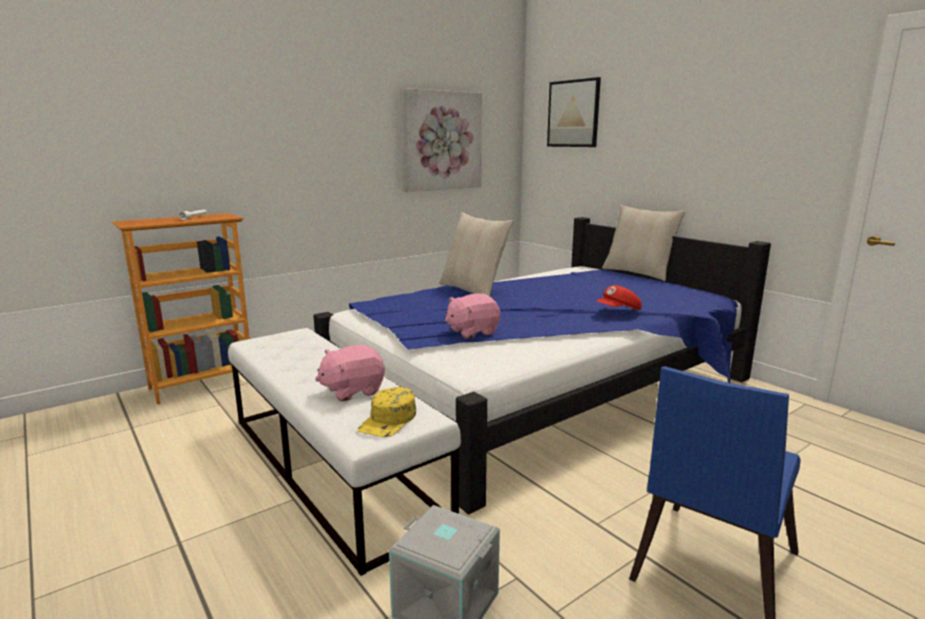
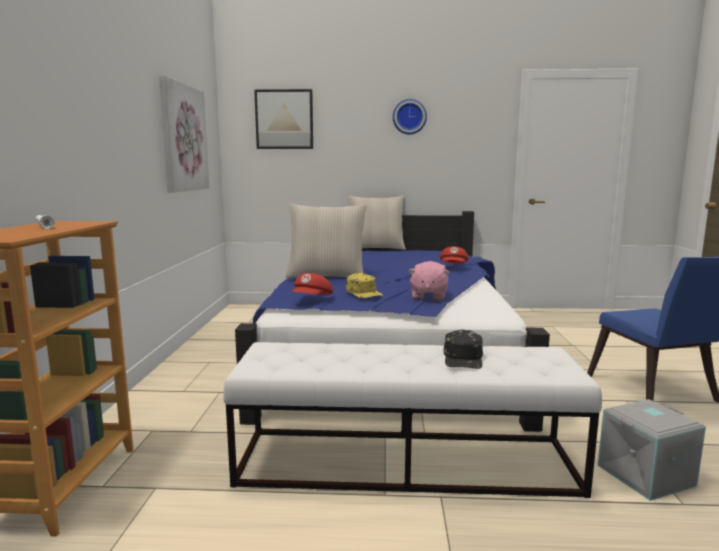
camera: 50 degrees left, 5 degrees down
pink plush toy [315,345,385,401] -> black cap [444,329,483,369]
yellow cap [358,387,416,437] -> yellow cap moved to [346,273,384,298]
none -> red cap [291,273,333,295]
none -> wall clock [393,99,427,134]

